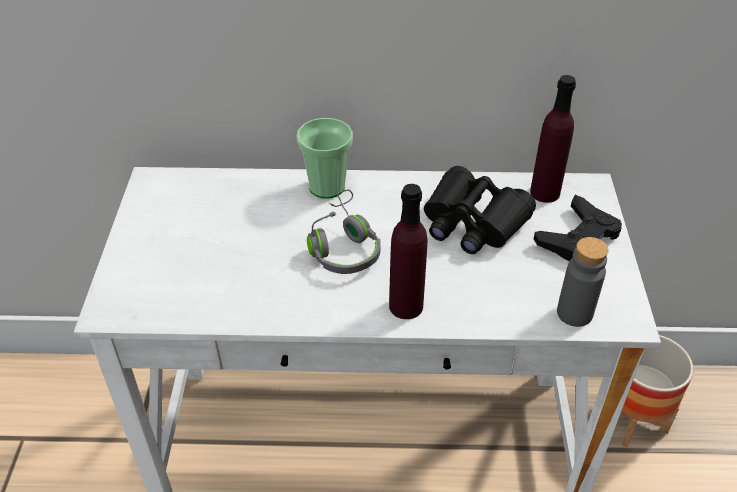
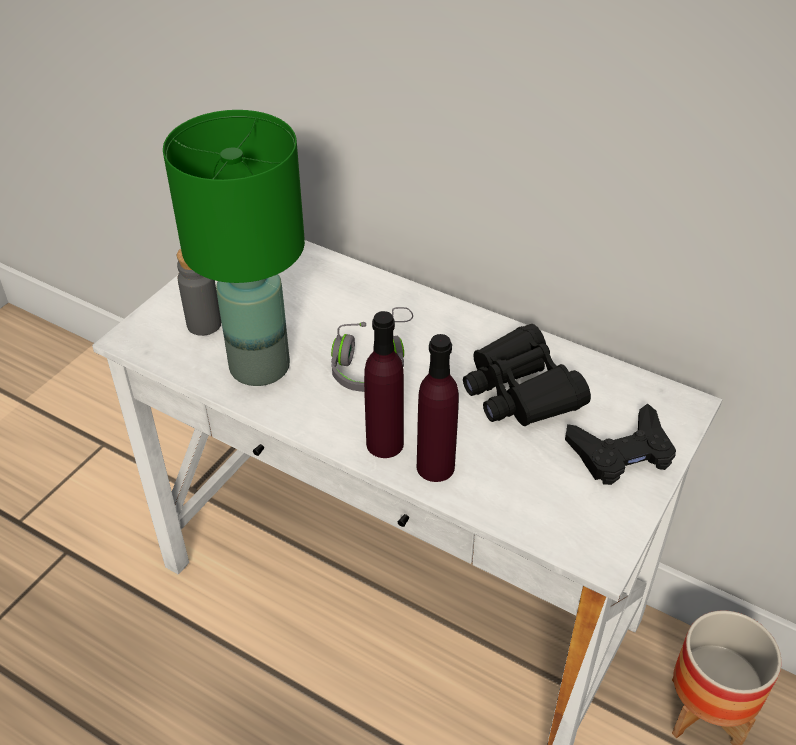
camera: 30 degrees right, 0 degrees up
cup [296,118,353,199] -> none
purple bottle [530,75,576,203] -> purple bottle moved to [417,334,459,482]
grey bottle [557,237,608,327] -> grey bottle moved to [177,249,221,336]
none -> green table lamp [163,110,305,386]

